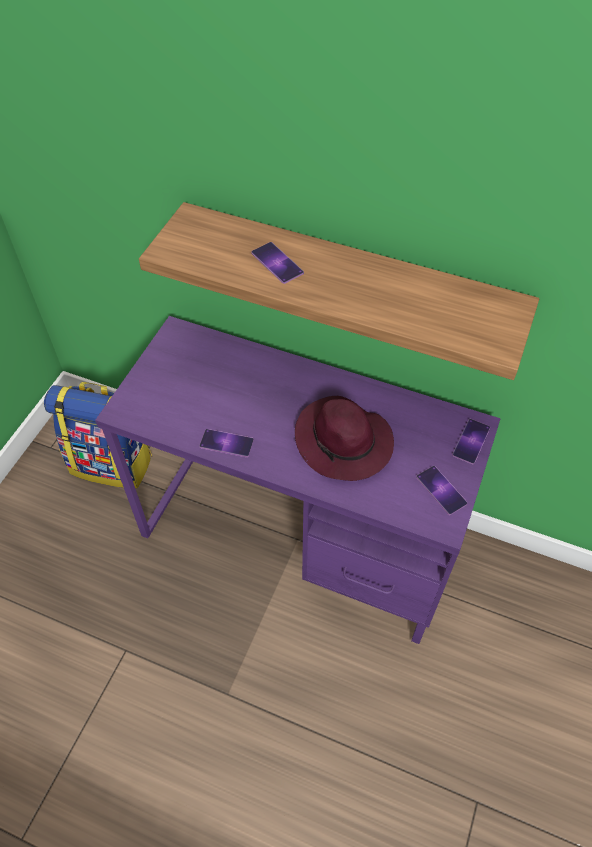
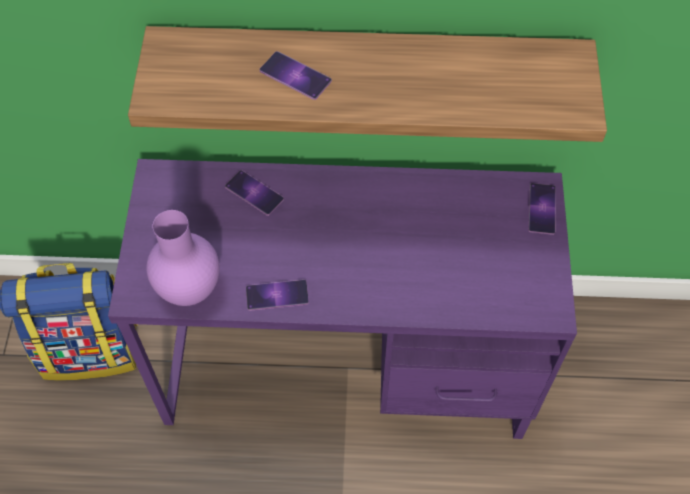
camera: 20 degrees left, 5 degrees up
purple hat [295,396,394,481] -> none
phone [416,466,467,515] -> phone moved to [225,170,284,216]
none -> purple vase [146,210,220,306]

